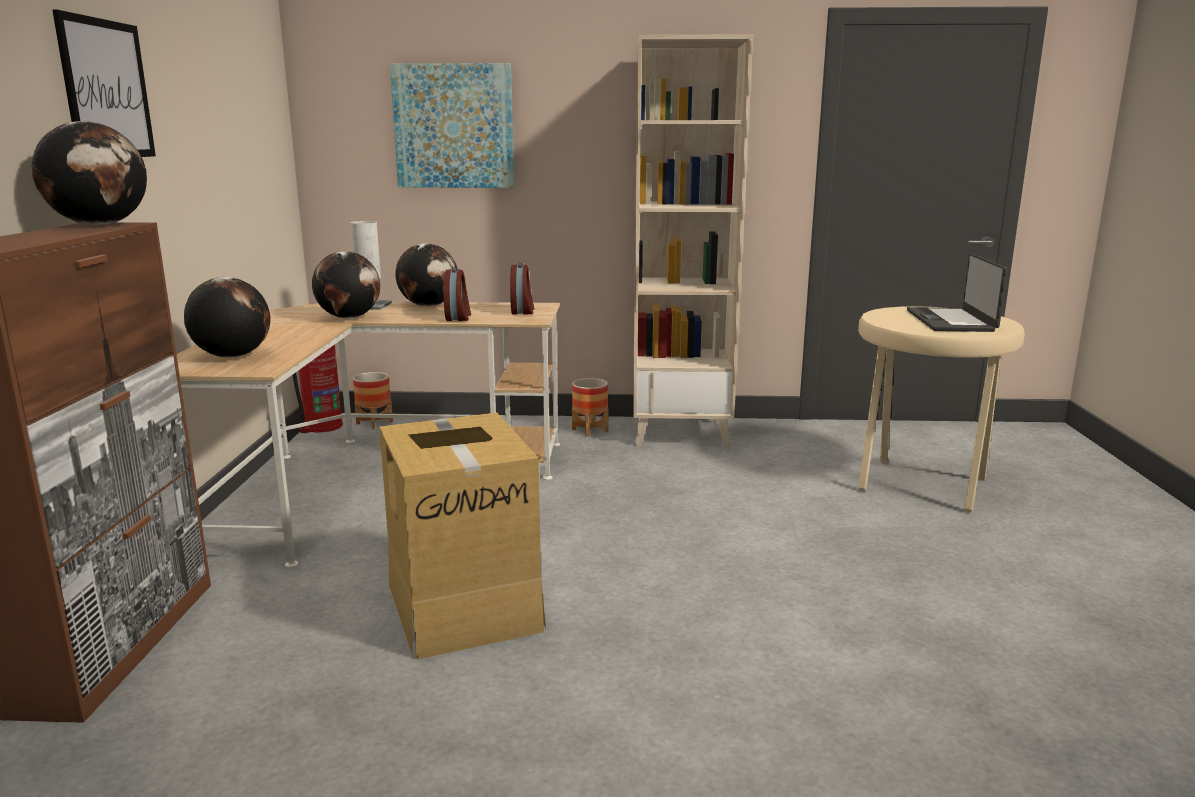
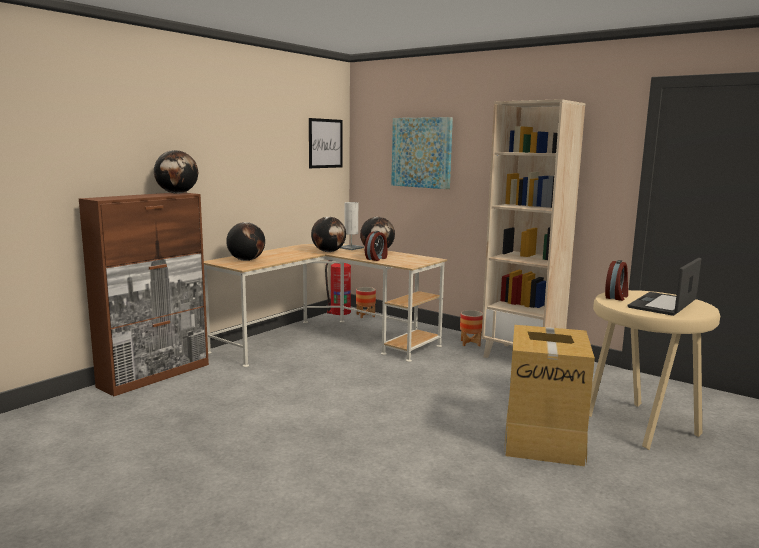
camera: 35 degrees right, 5 degrees down
picture [52,9,156,157] -> picture moved to [309,118,343,168]
cardboard box [379,413,546,660] -> cardboard box moved to [504,325,595,466]
alarm clock [510,263,535,314] -> alarm clock moved to [605,260,628,301]

